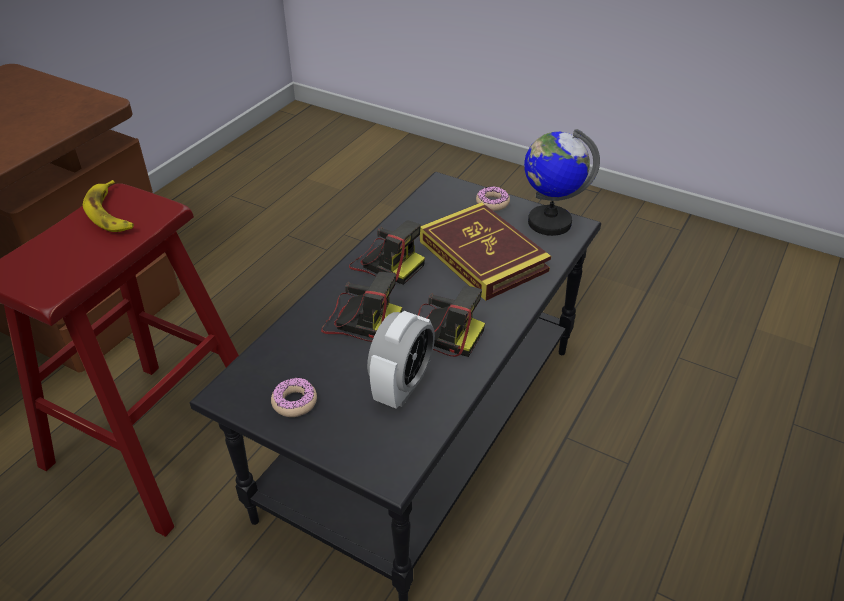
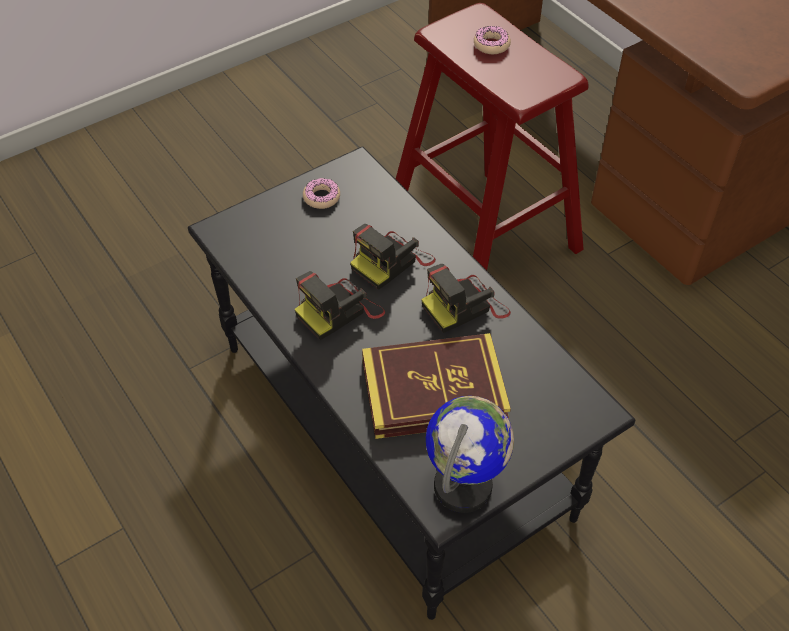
camera: 115 degrees right, 10 degrees up
banana [83,180,134,232] -> none
alarm clock [367,311,435,409] -> none
donut [476,186,510,211] -> donut moved to [474,26,511,54]

